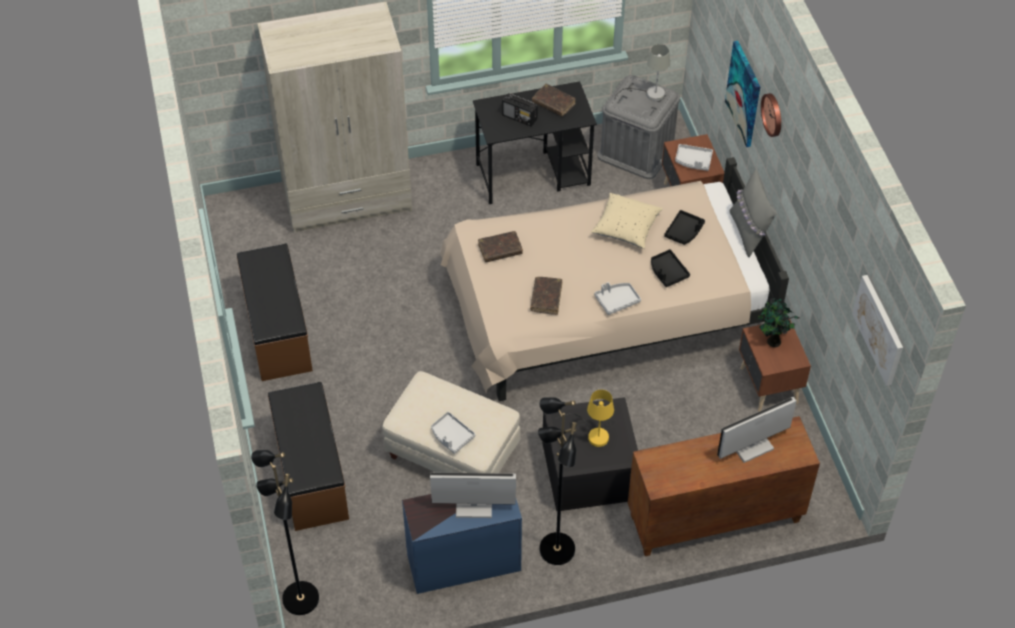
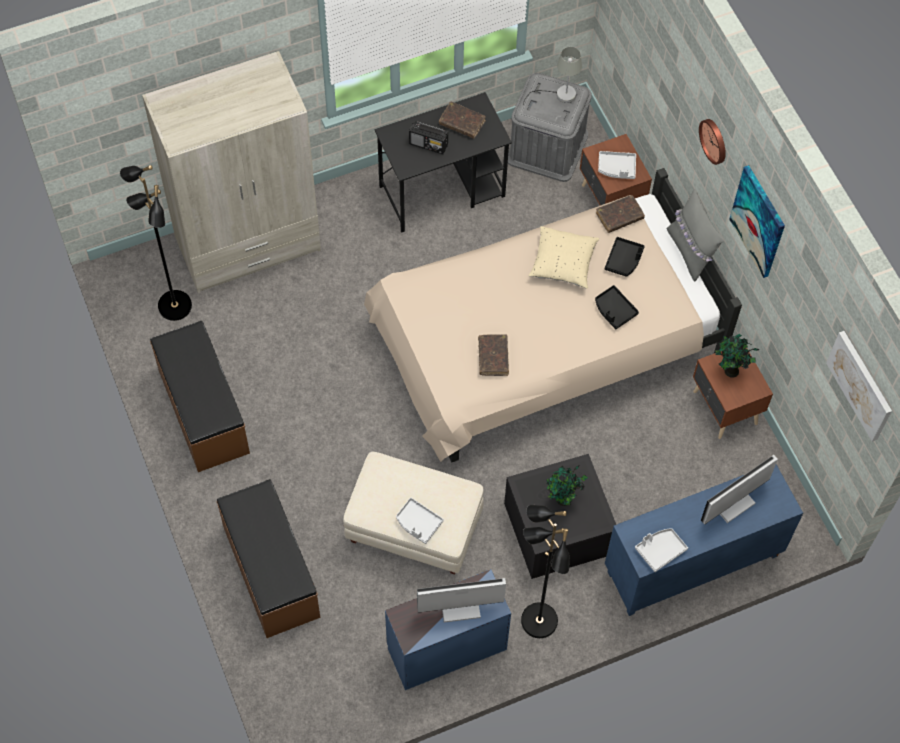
camera: 10 degrees left, 10 degrees up
black floor lamp [251,450,319,615] -> black floor lamp moved to [120,165,192,321]
brown book [478,231,523,262] -> brown book moved to [596,195,645,233]
yellow table lamp [556,390,614,447] -> potted plant [546,465,588,506]
grey tray [594,282,641,315] -> grey tray moved to [635,528,688,572]
brown cabinet [628,416,820,556] -> blue cabinet [605,464,803,616]
picture [725,41,760,147] -> picture moved to [729,165,785,278]

